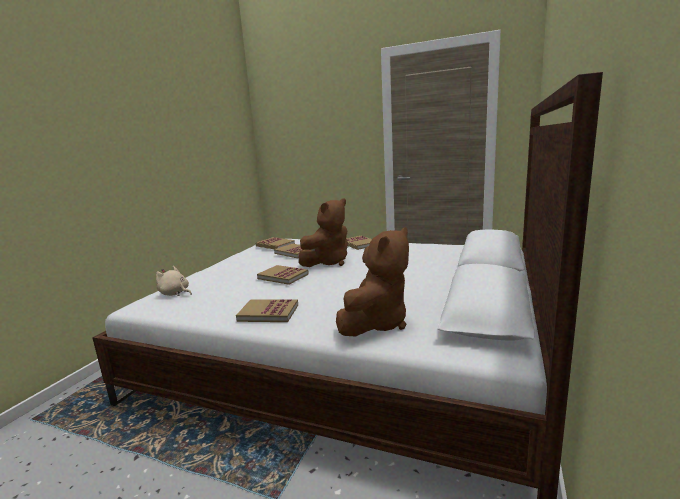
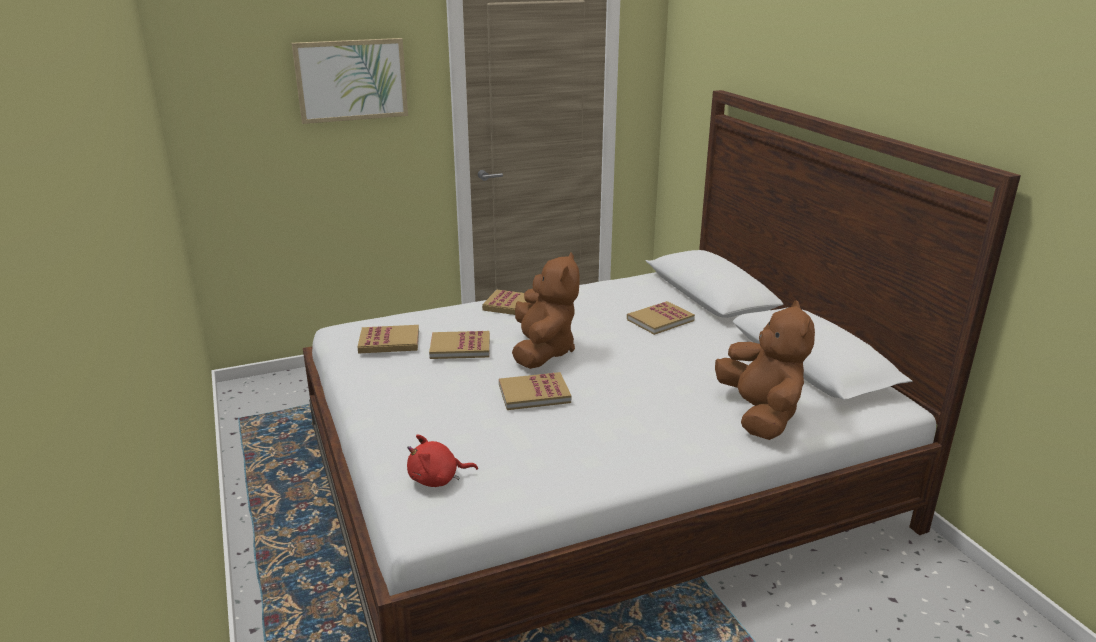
camera: 45 degrees left, 10 degrees up
beige plush toy [156,266,192,296] -> red plush toy [407,434,478,487]
book [236,299,298,322] -> book moved to [627,301,695,335]
none -> picture [292,38,408,124]

